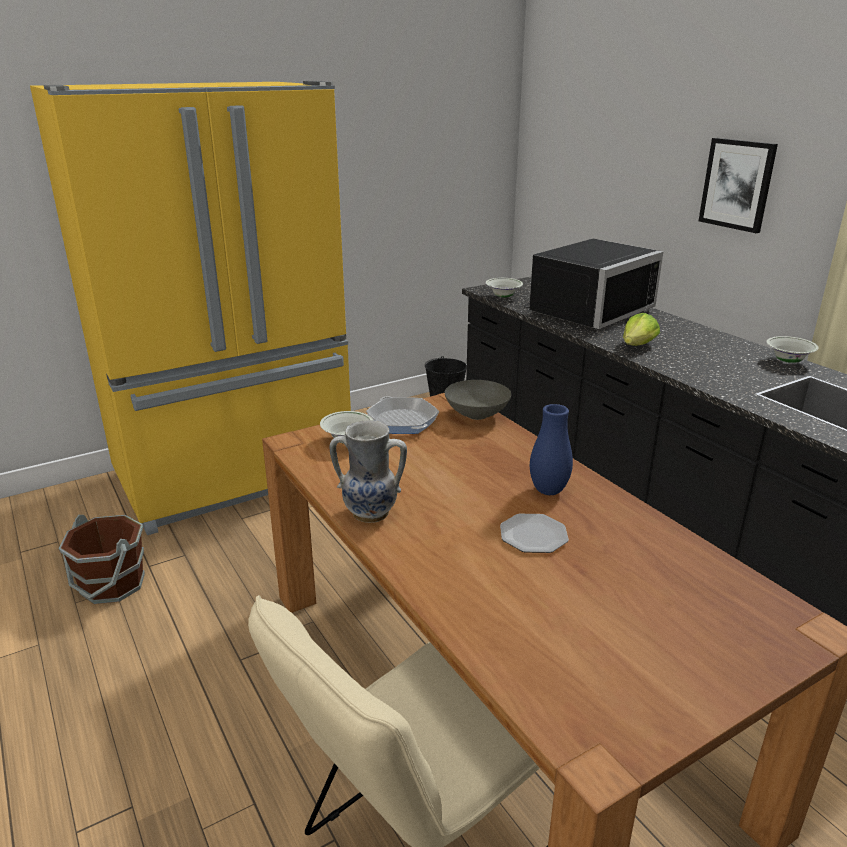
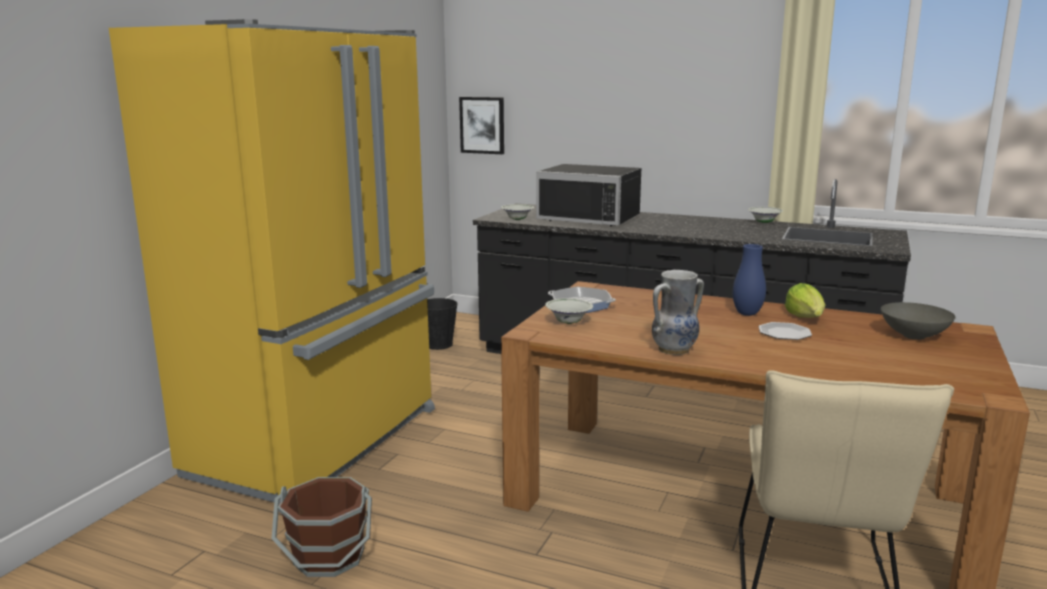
camera: 35 degrees left, 10 degrees down
grey bowl [445,380,511,420] -> grey bowl moved to [881,302,955,340]
black microwave [524,239,663,329] -> black microwave turned 105 degrees clockwise [536,164,641,226]
lettuce [623,313,660,346] -> lettuce moved to [785,283,826,318]
picture [699,138,778,233] -> picture moved to [459,97,504,154]

